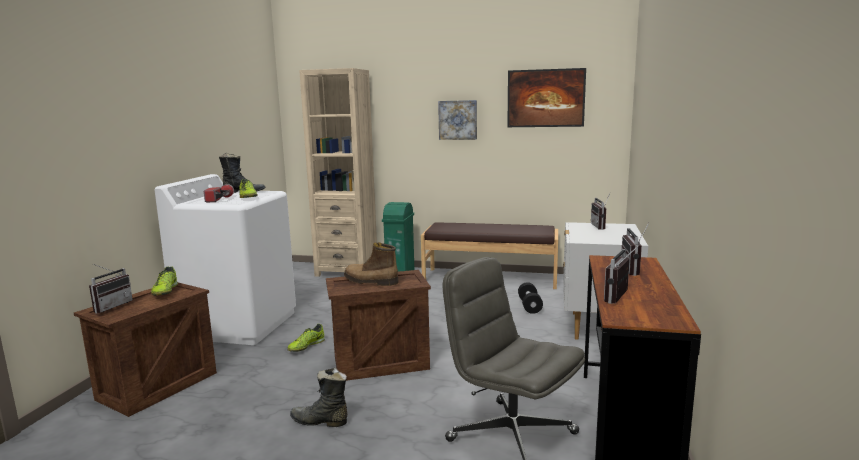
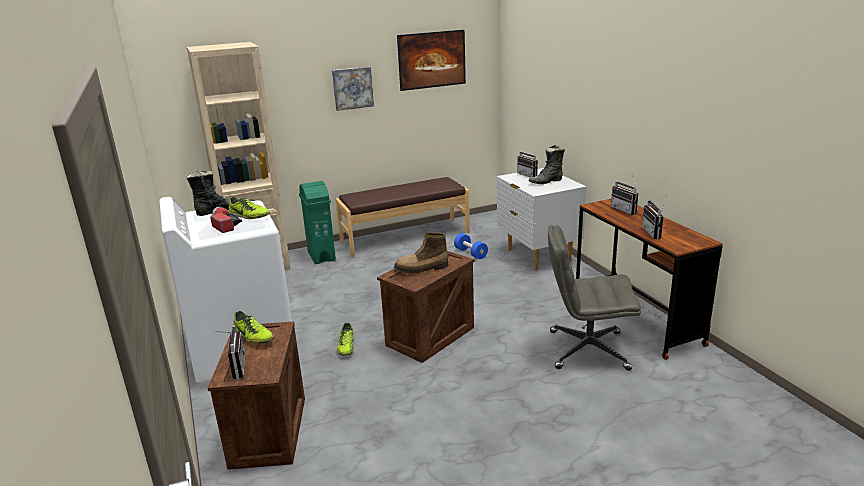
camera: 35 degrees left, 10 degrees up
black boot [290,368,347,427] -> black boot moved to [528,145,565,184]
black dumbbell [518,282,543,314] -> blue dumbbell [454,233,488,259]

